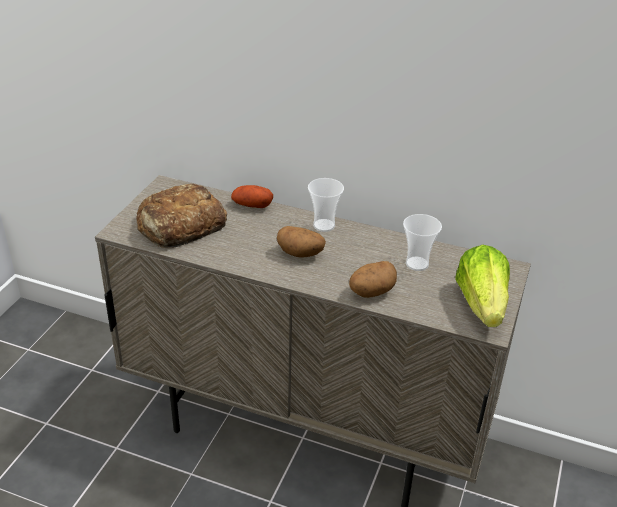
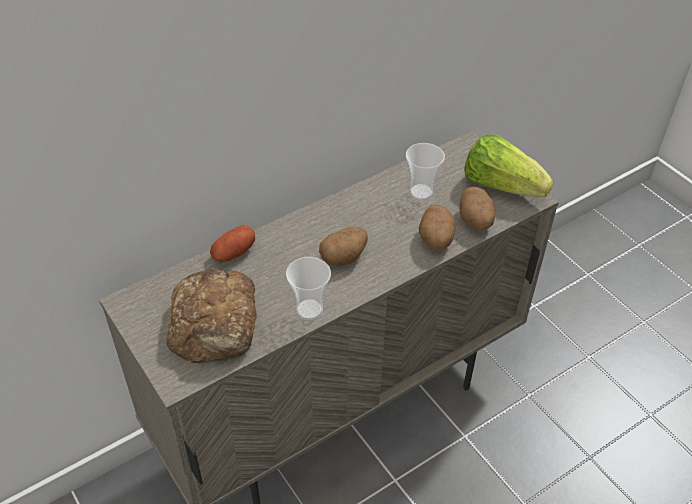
camera: 55 degrees left, 10 degrees up
cup [308,178,344,232] -> cup moved to [286,257,331,320]
none -> potato [460,187,495,230]

